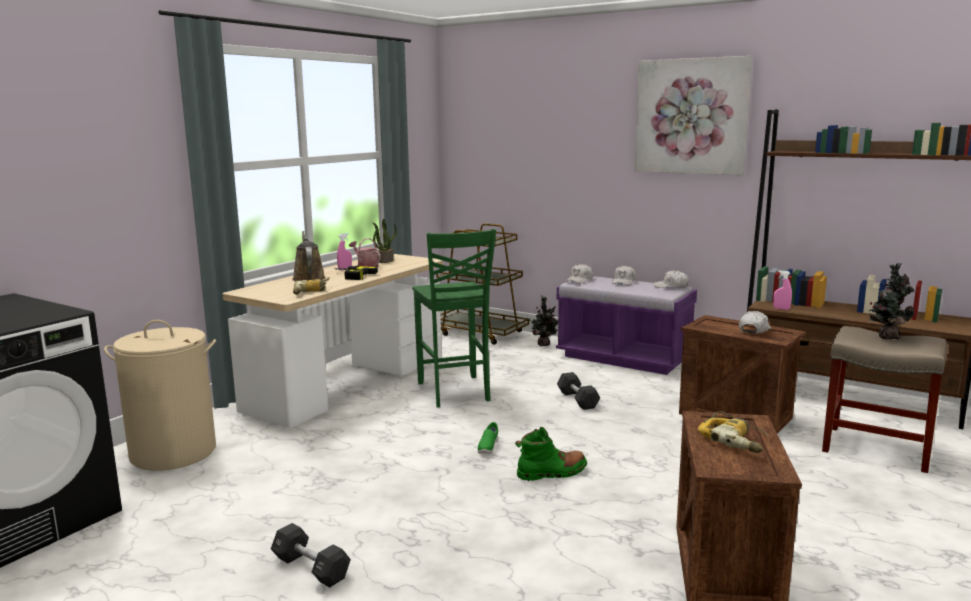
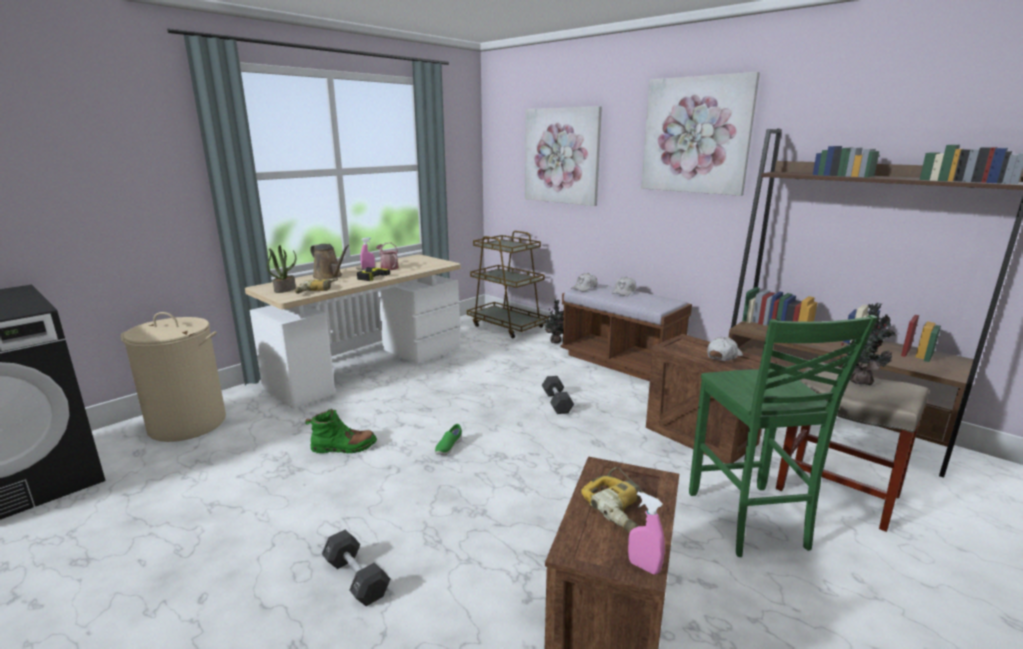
camera: 10 degrees right, 5 degrees up
black dumbbell [271,523,351,588] -> black dumbbell moved to [322,530,390,606]
brown watering can [292,231,325,281] -> brown watering can turned 135 degrees clockwise [310,244,349,279]
potted plant [373,219,397,263] -> potted plant moved to [267,245,296,293]
green chair [412,229,496,408] -> green chair moved to [689,315,878,557]
green boot [515,427,587,481] -> green boot moved to [305,408,377,453]
purple bench [556,276,697,375] -> brown bench [560,284,692,381]
white cap [653,270,689,288] -> none
pink spray bottle [773,270,792,310] -> pink spray bottle moved to [628,491,665,574]
none -> picture [525,106,602,206]

